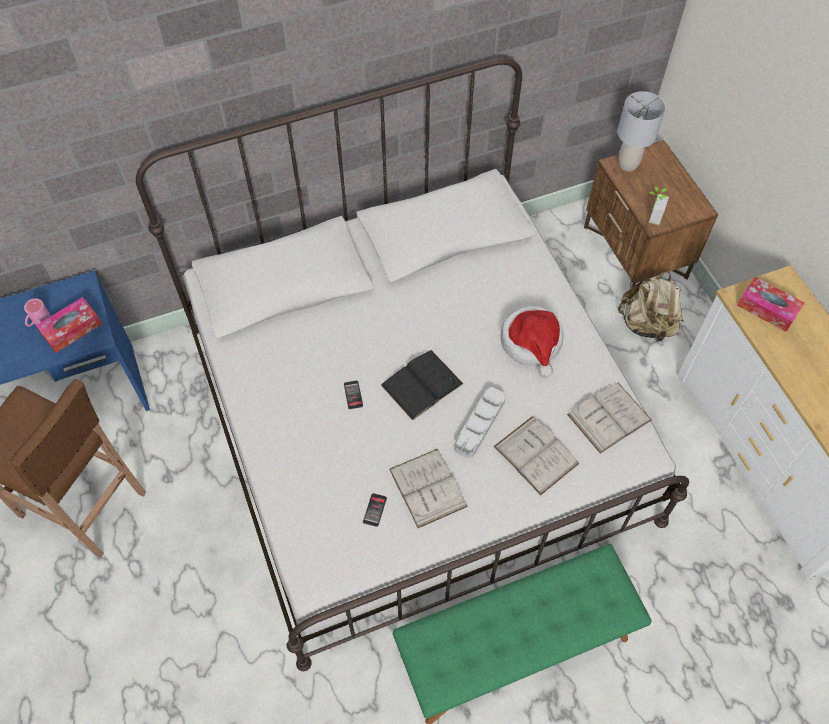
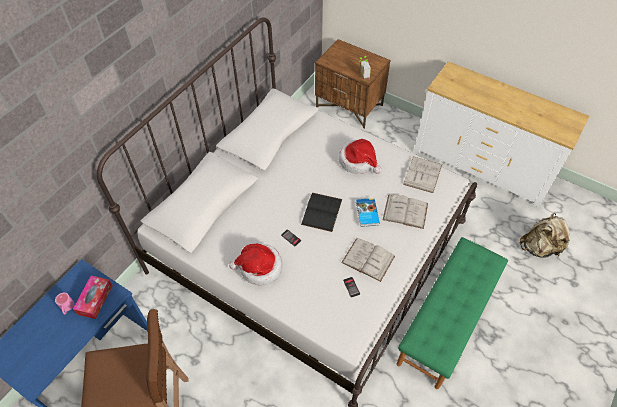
camera: 35 degrees left, 5 degrees down
grey tray [454,387,506,458] -> book [356,198,380,227]
grey table lamp [617,91,665,171] -> none
beige backpack [618,272,683,343] -> beige backpack moved to [519,213,570,258]
tissue box [737,277,804,332] -> none
none -> hat [229,244,283,285]

